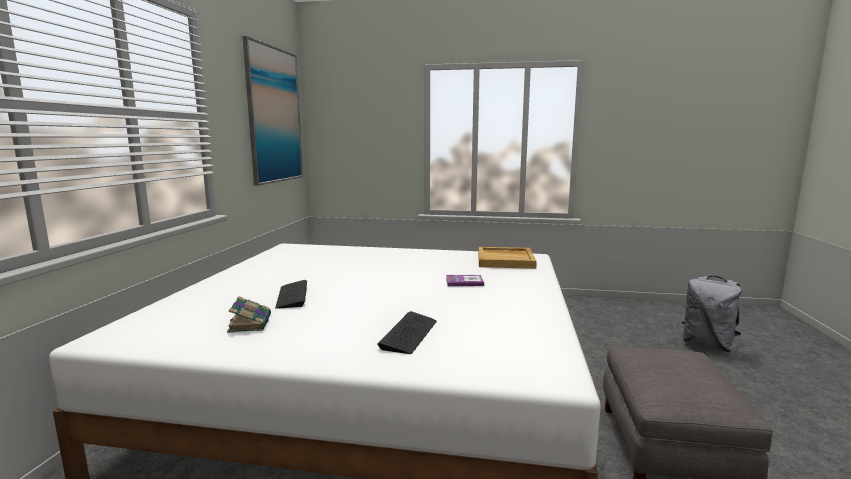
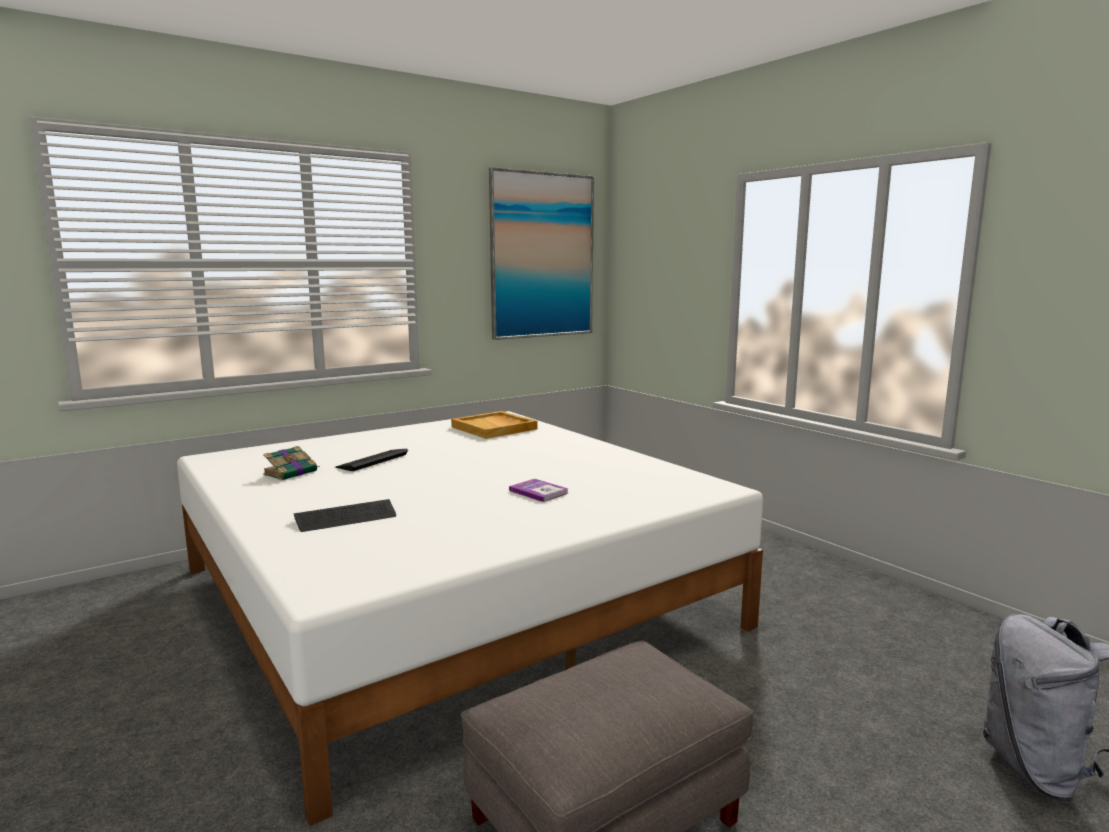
camera: 45 degrees right, 0 degrees up
beige tray [478,247,537,269] -> beige tray moved to [451,411,538,439]

